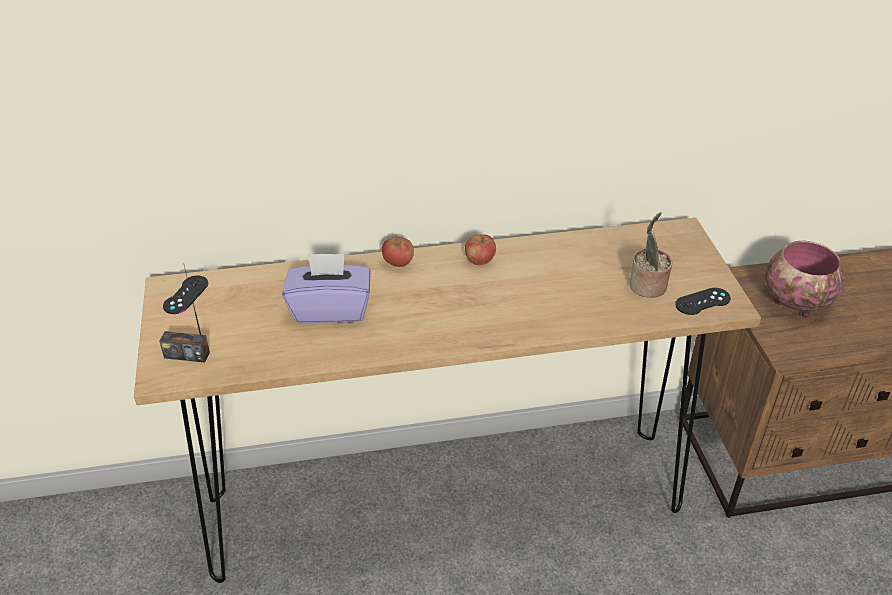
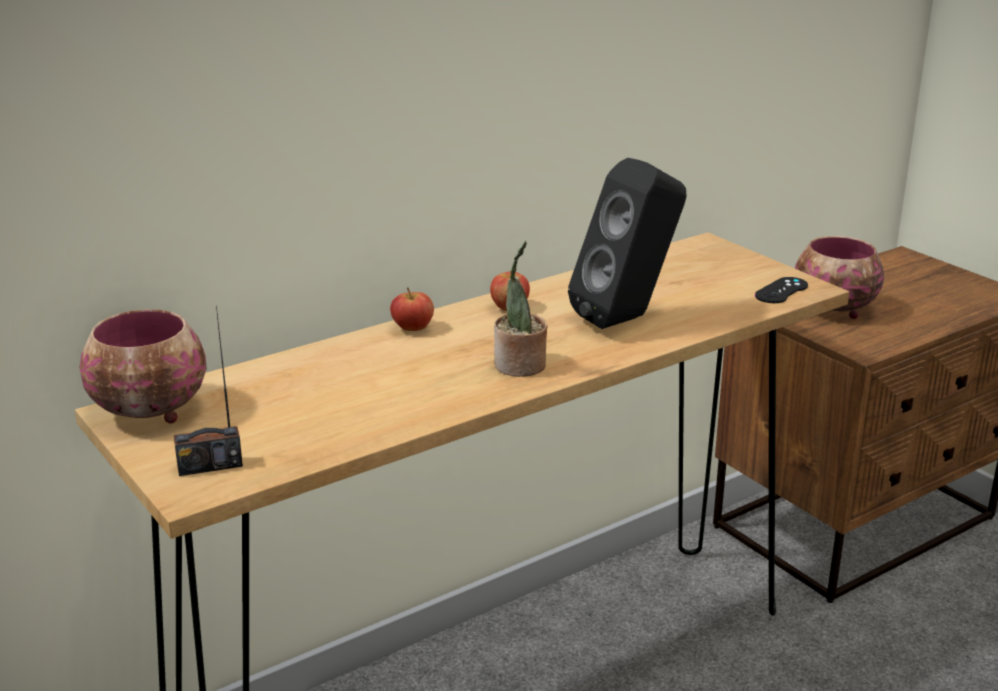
camera: 25 degrees left, 15 degrees down
black game controller [163,276,208,314] -> bowl [80,309,207,423]
purple tissue box [282,253,370,323] -> none
potted plant [630,212,672,298] -> potted plant moved to [494,241,547,377]
none -> black speaker [568,158,687,329]

